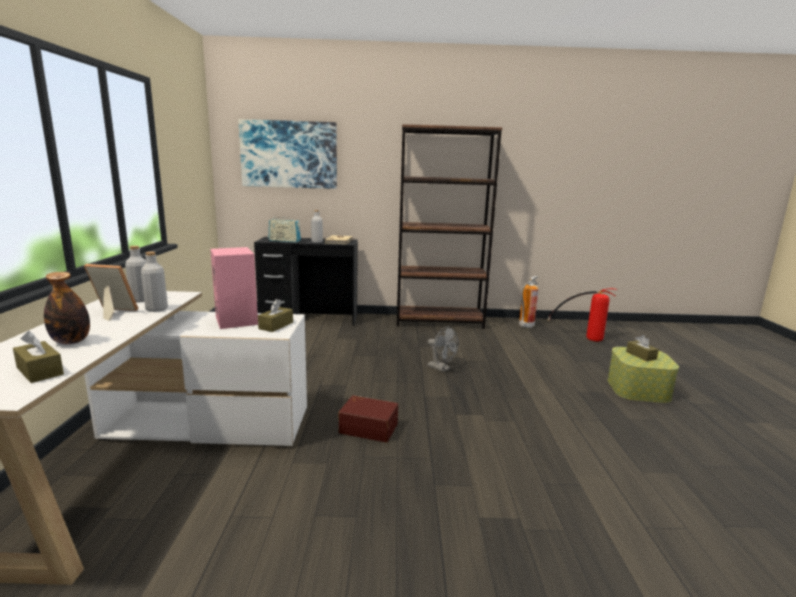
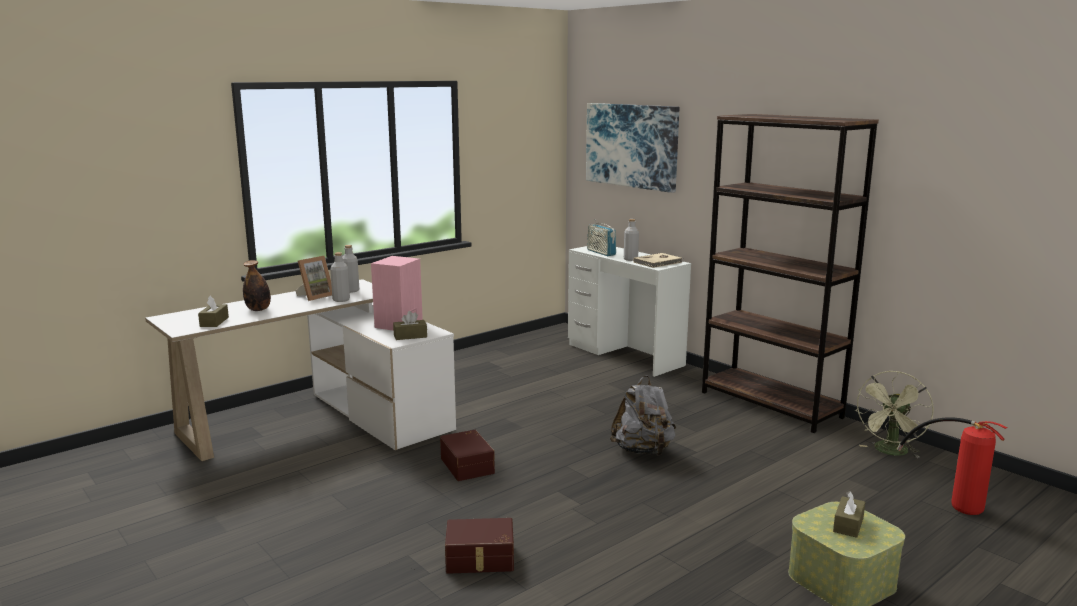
camera: 50 degrees right, 0 degrees up
picture frame [84,264,138,321] -> picture frame turned 75 degrees clockwise [295,256,332,301]
black desk [254,237,358,326] -> white desk [568,246,691,377]
grey fan [427,326,459,372] -> grey backpack [610,375,676,456]
fire extinguisher [519,276,539,328] -> green fan [854,371,934,458]
none -> brown storage box [445,518,514,574]

